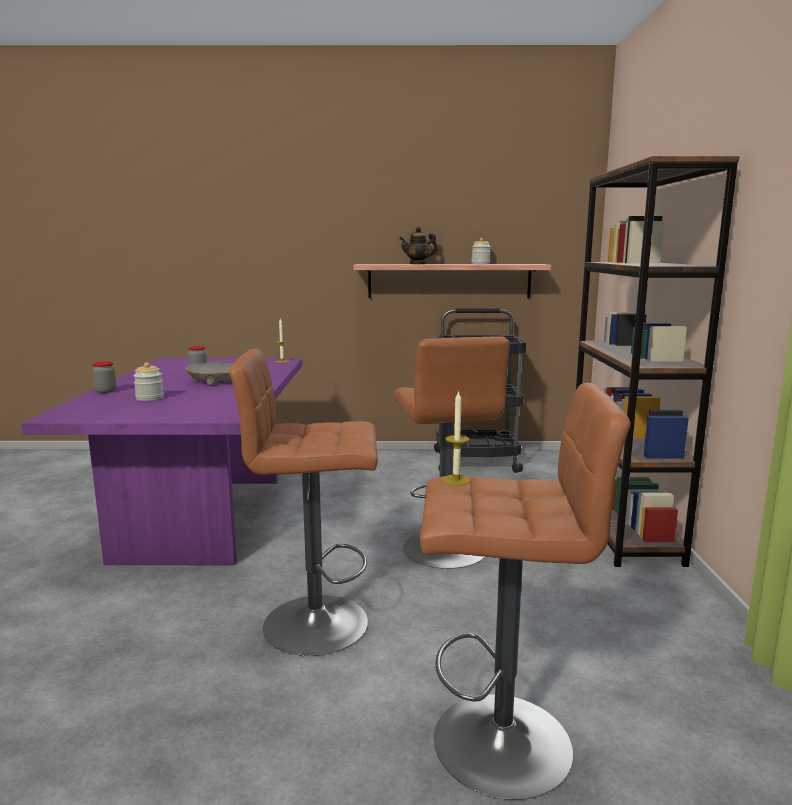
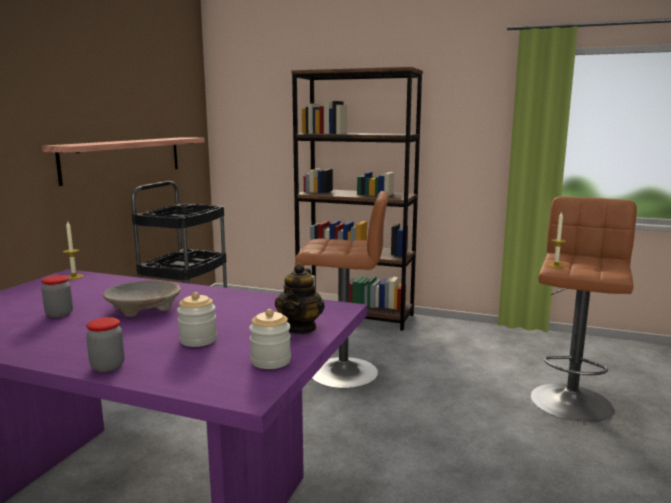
camera: 70 degrees left, 0 degrees up
brown stool [229,348,378,656] -> none
teapot [399,227,438,264] -> teapot moved to [275,263,325,334]
jar [472,238,491,264] -> jar moved to [249,309,291,369]

